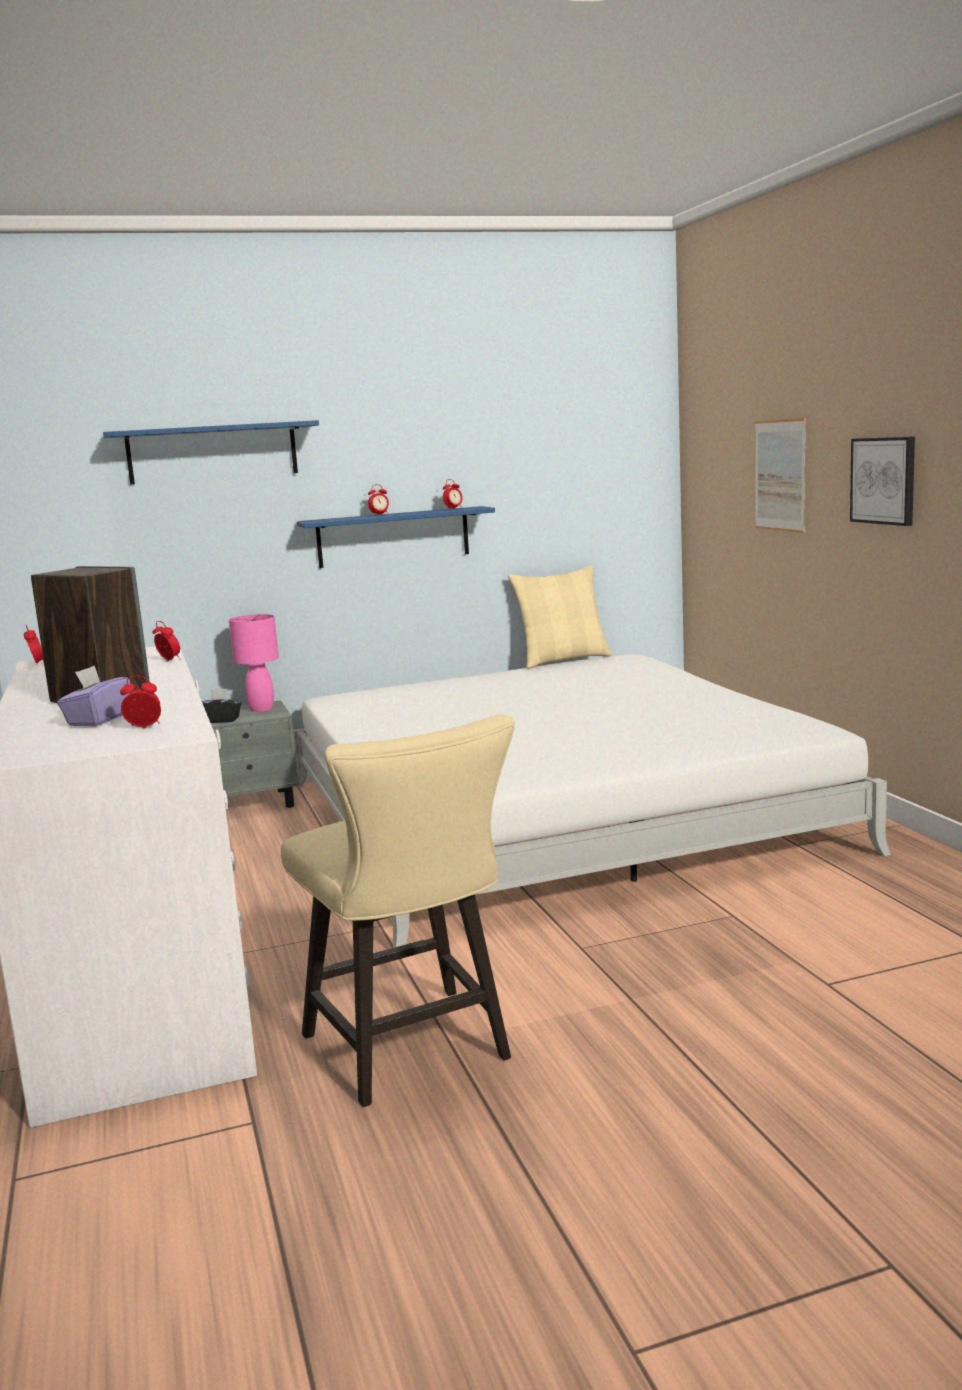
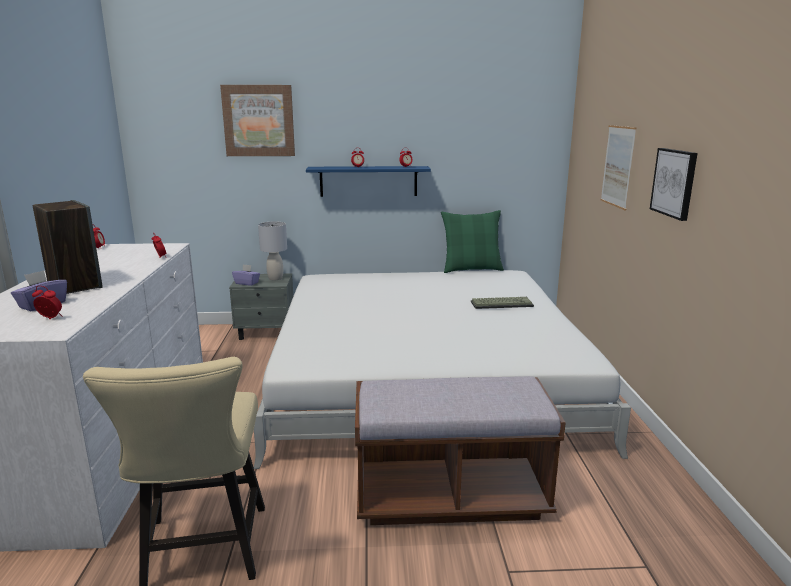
camera: 15 degrees right, 5 degrees up
blue shelf [103,420,319,484] -> picture [220,85,295,156]
black tissue box [202,689,242,723] -> purple tissue box [232,264,260,286]
pink table lamp [229,614,279,712] -> grey table lamp [258,221,287,280]
beige pillow [508,565,612,669] -> green pillow [441,210,504,273]
none -> brown bench [355,376,566,525]
none -> keyboard [471,297,534,309]

